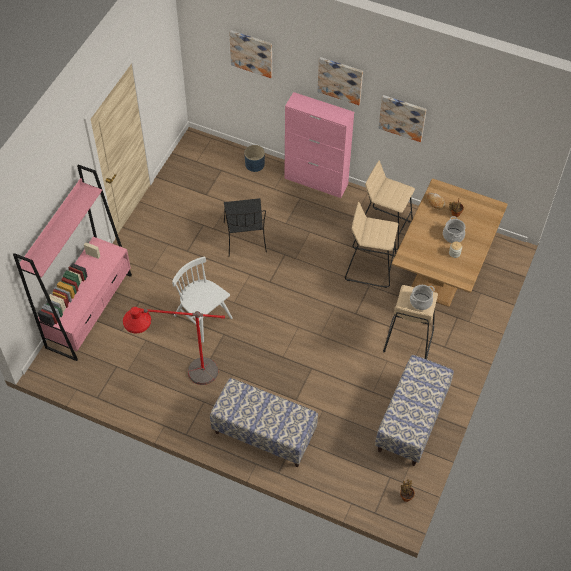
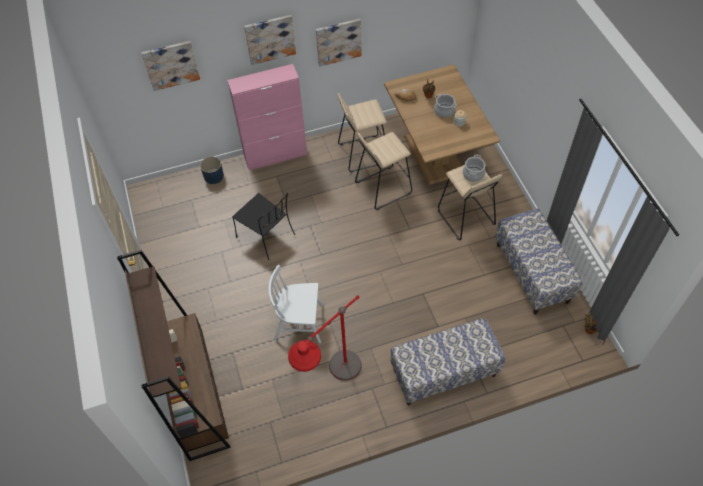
camera: 40 degrees left, 0 degrees up
pink bookcase [13,165,132,361] -> brown bookcase [117,250,231,461]

